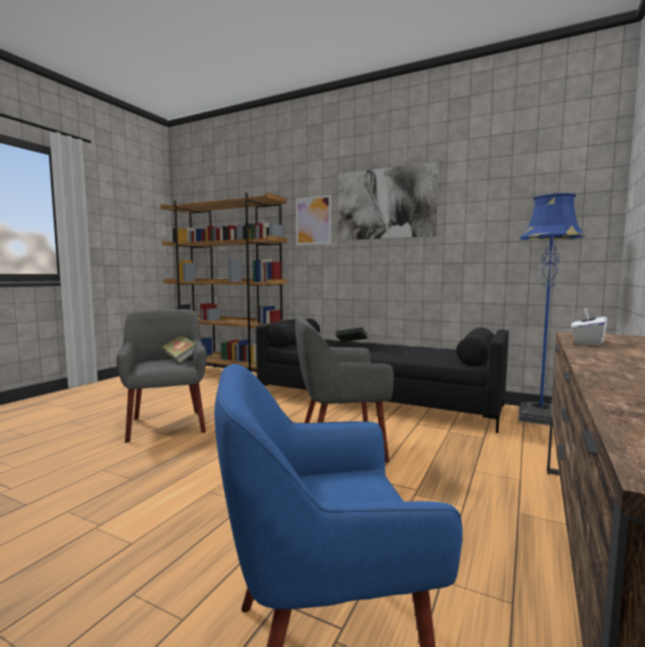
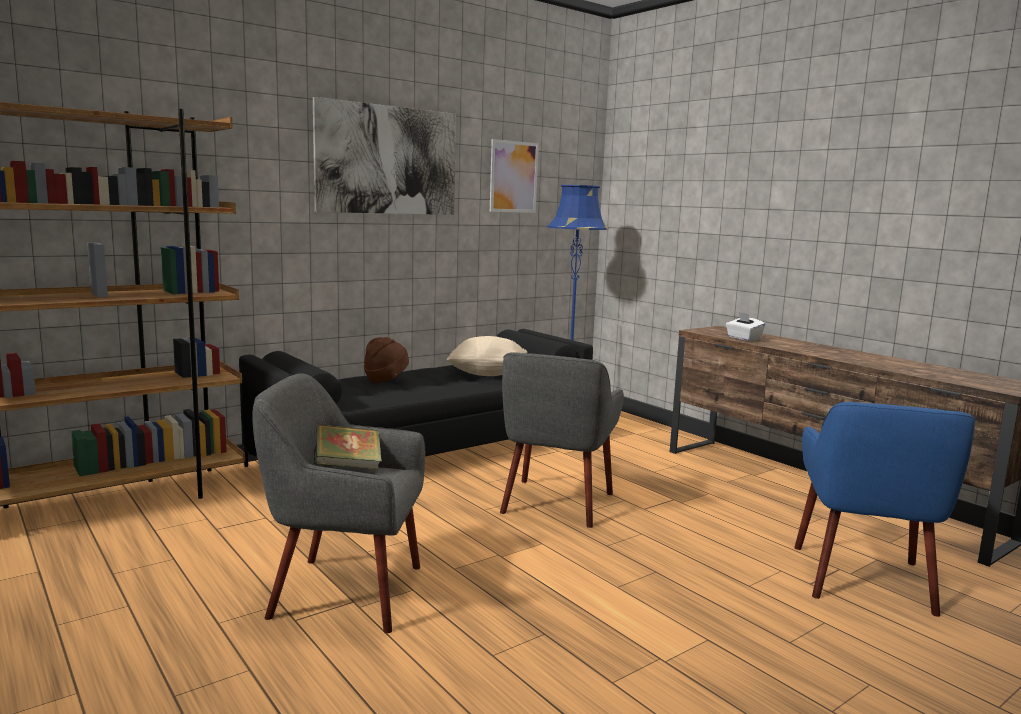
camera: 65 degrees left, 5 degrees up
picture [296,195,331,245] -> picture moved to [490,139,539,213]
book [335,327,368,342] -> brown hat [364,337,409,383]
none -> beige pillow [446,336,527,376]

